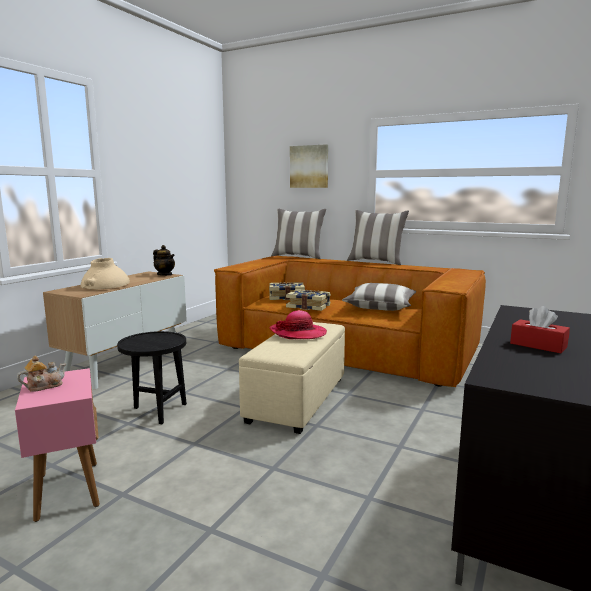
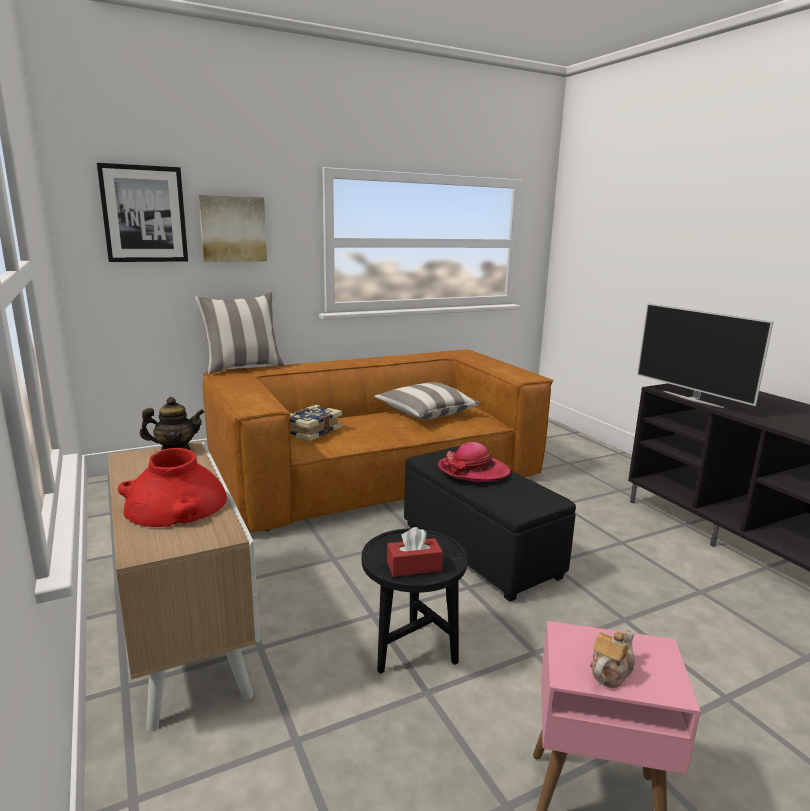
camera: 55 degrees left, 5 degrees up
teapot [17,356,66,392] -> teapot turned 45 degrees clockwise [590,630,635,688]
beige vase [80,258,130,289] -> red vase [118,448,227,527]
beige ottoman [239,322,345,434] -> black ottoman [404,446,576,602]
book [286,289,331,311] -> none
pillow [347,210,409,265] -> none
red tissue box [510,306,570,353] -> red tissue box moved to [387,527,443,577]
none -> picture [97,163,188,262]
none -> television [637,303,774,408]

